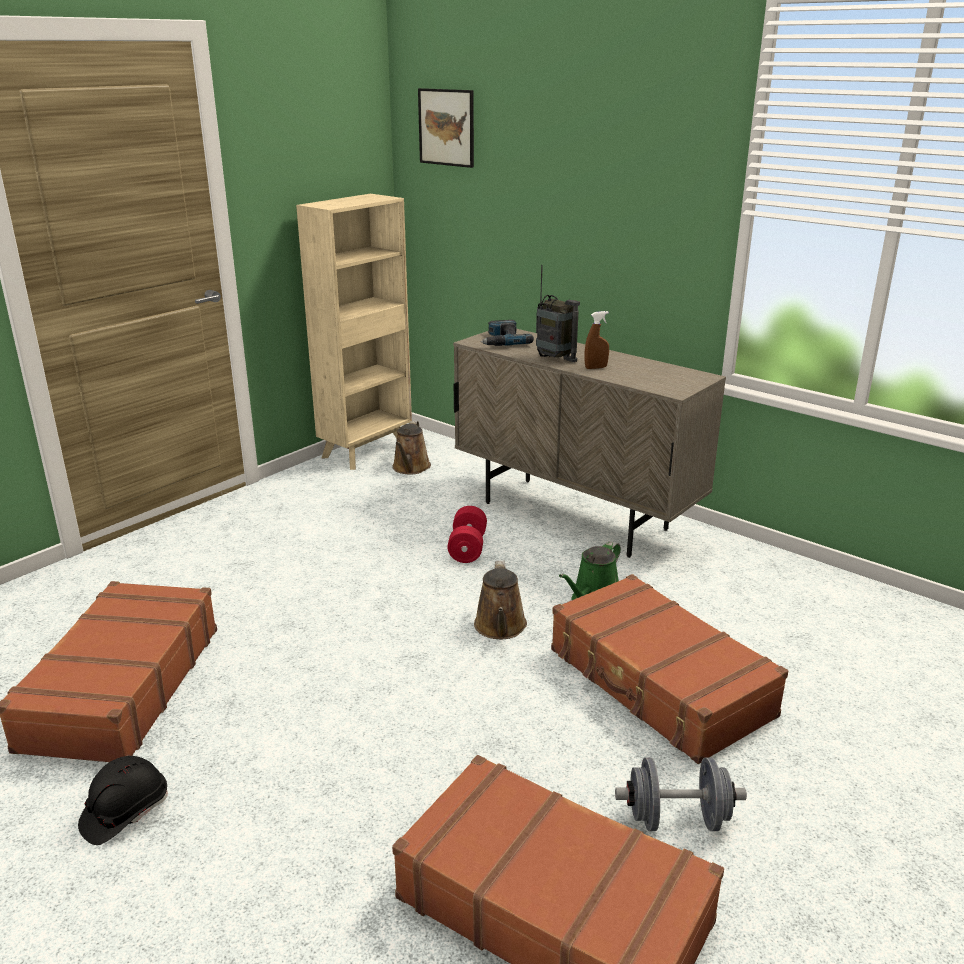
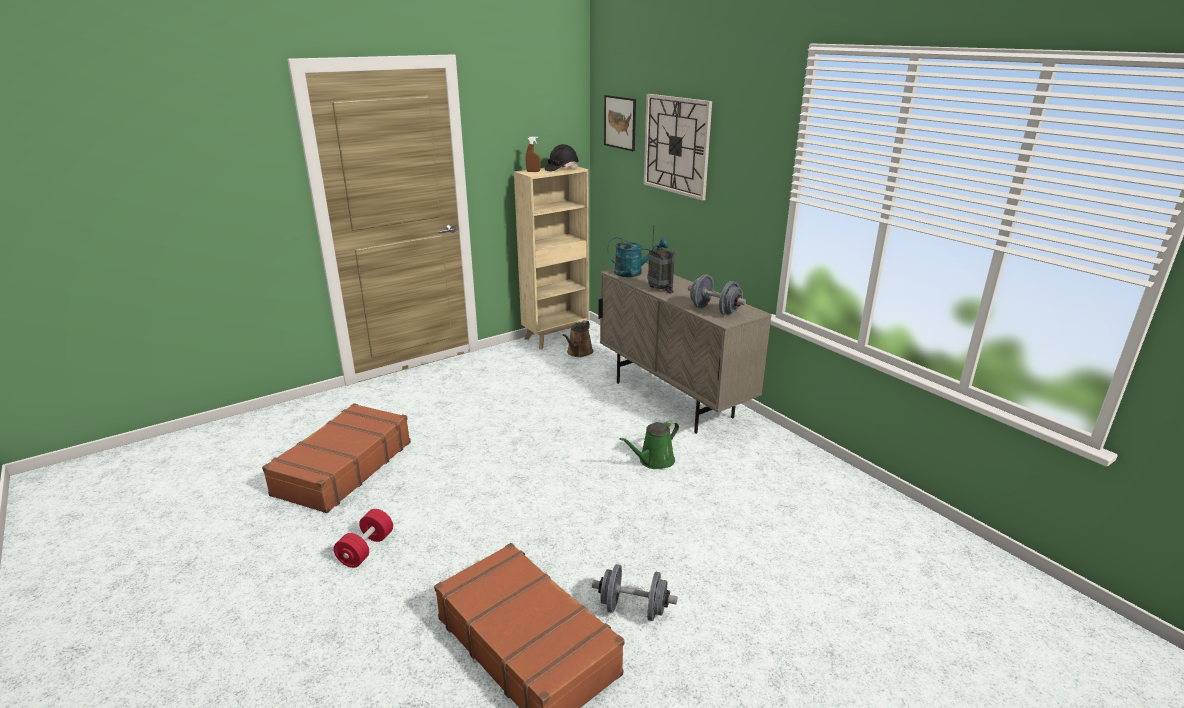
camera: 15 degrees right, 0 degrees up
black hard hat [78,756,168,845] -> black hard hat moved to [545,144,579,171]
red dumbbell [448,506,487,563] -> red dumbbell moved to [334,509,393,568]
brown watering can [474,560,527,639] -> none
power drill [481,320,534,346] -> turquoise watering can [608,237,668,277]
brown suitcase [551,574,788,764] -> none
brown spray bottle [585,311,609,369] -> brown spray bottle moved to [526,137,541,172]
none -> wall clock [644,94,712,201]
none -> grey dumbbell [688,274,746,316]

